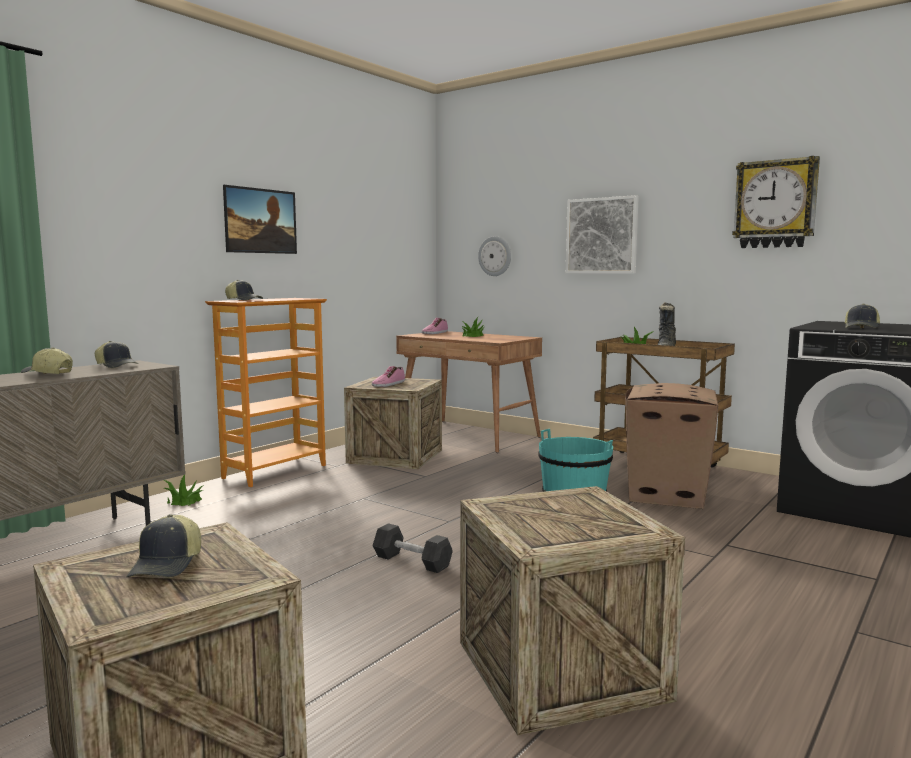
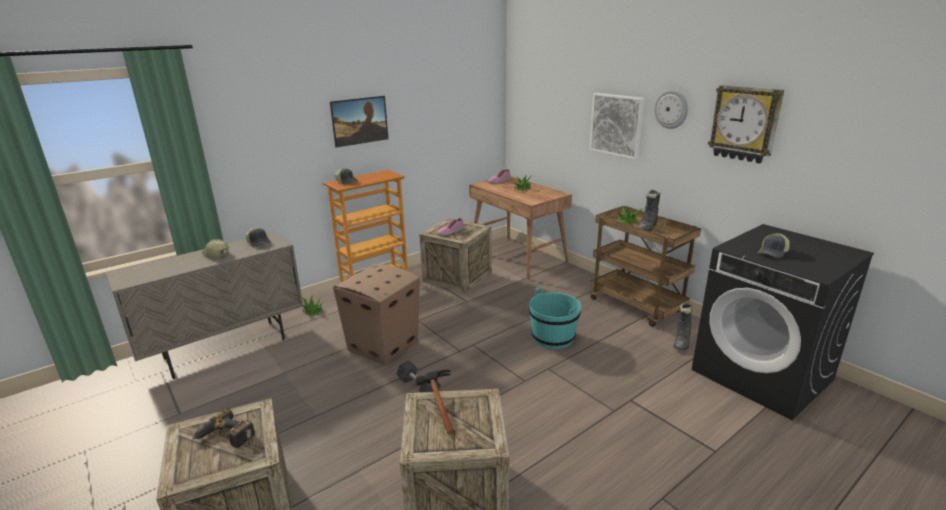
camera: 15 degrees right, 15 degrees up
cap [126,514,201,577] -> power drill [193,408,255,448]
wall clock [478,236,511,276] -> wall clock moved to [654,89,688,129]
cardboard box [625,383,718,509] -> cardboard box moved to [333,264,420,366]
none -> hammer [416,370,454,434]
none -> black boot [674,303,692,350]

